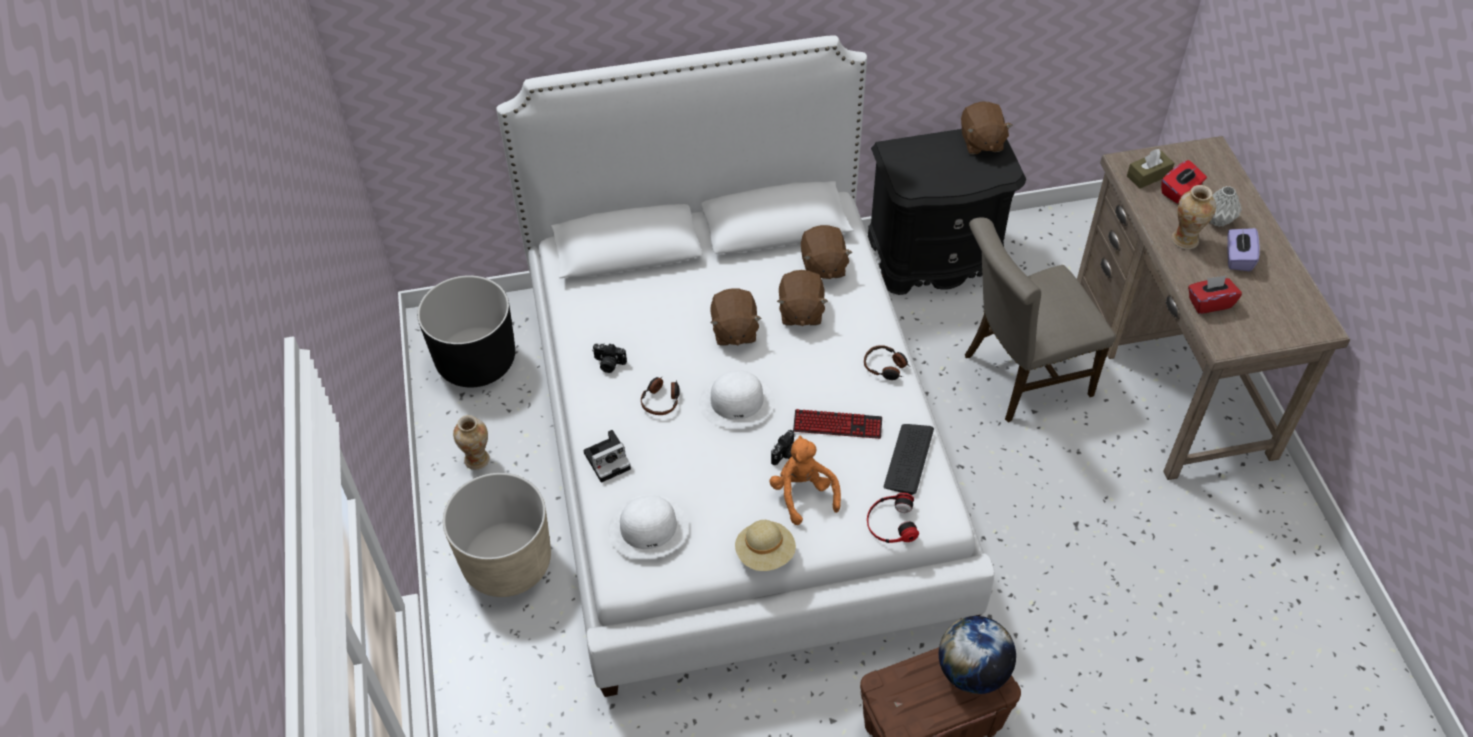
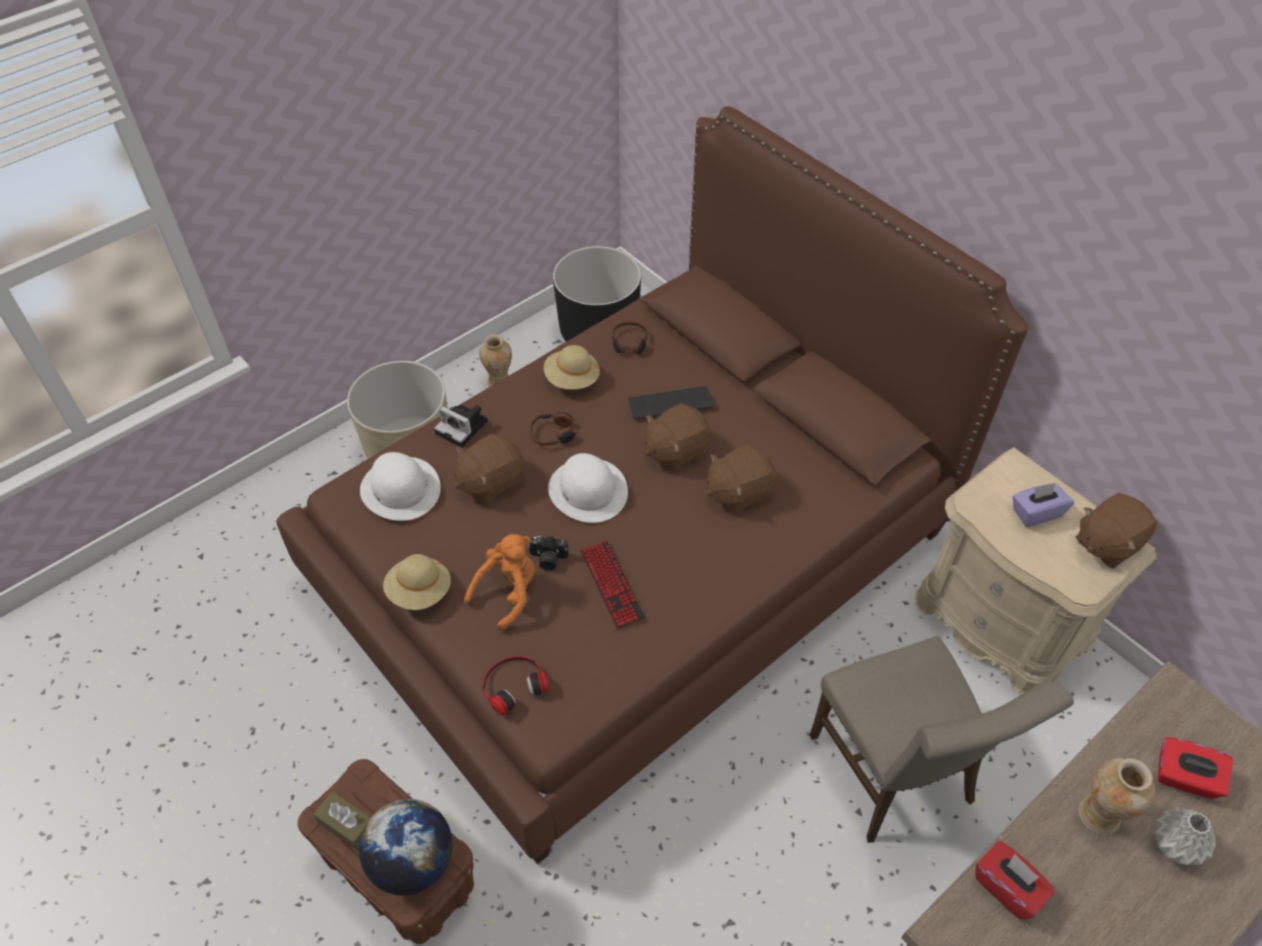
camera: 60 degrees right, 0 degrees up
white bed [496,35,994,697] -> brown bed [276,106,1029,865]
camera [592,343,627,373] -> beige hat [544,345,600,390]
brown plush toy [801,225,852,279] -> brown plush toy moved to [455,434,525,504]
headphones [864,345,910,380] -> headphones moved to [612,321,648,355]
black nightstand [868,129,1026,295] -> beige nightstand [915,447,1157,694]
keyboard [883,424,934,495] -> keyboard moved to [628,386,715,419]
beige chair [965,217,1116,423] -> beige chair turned 150 degrees counterclockwise [810,636,1074,843]
brown tissue box [1127,149,1174,189] -> brown tissue box moved to [313,791,371,851]
purple tissue box [1227,228,1260,271] -> purple tissue box moved to [1012,483,1074,527]

